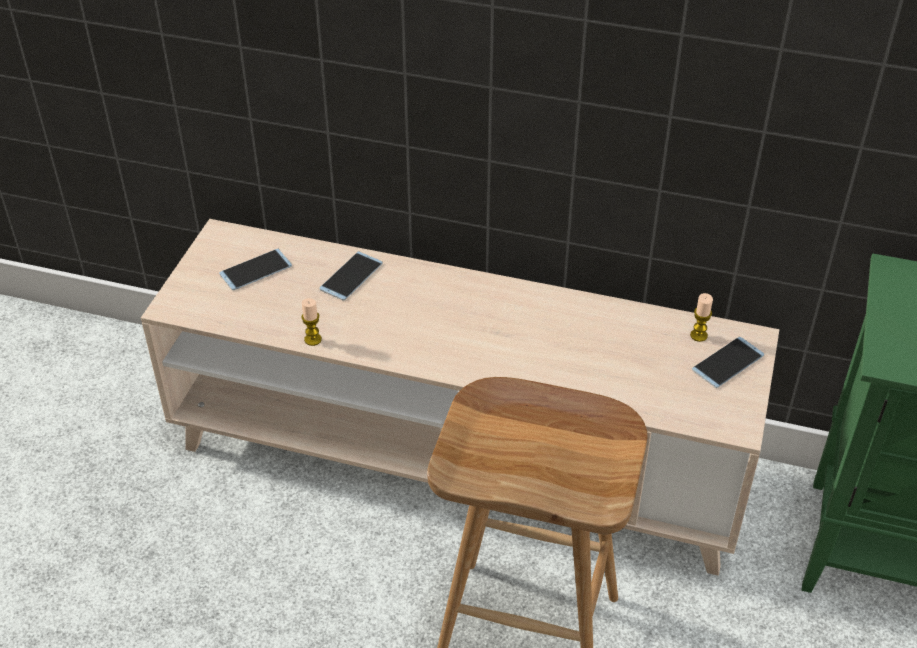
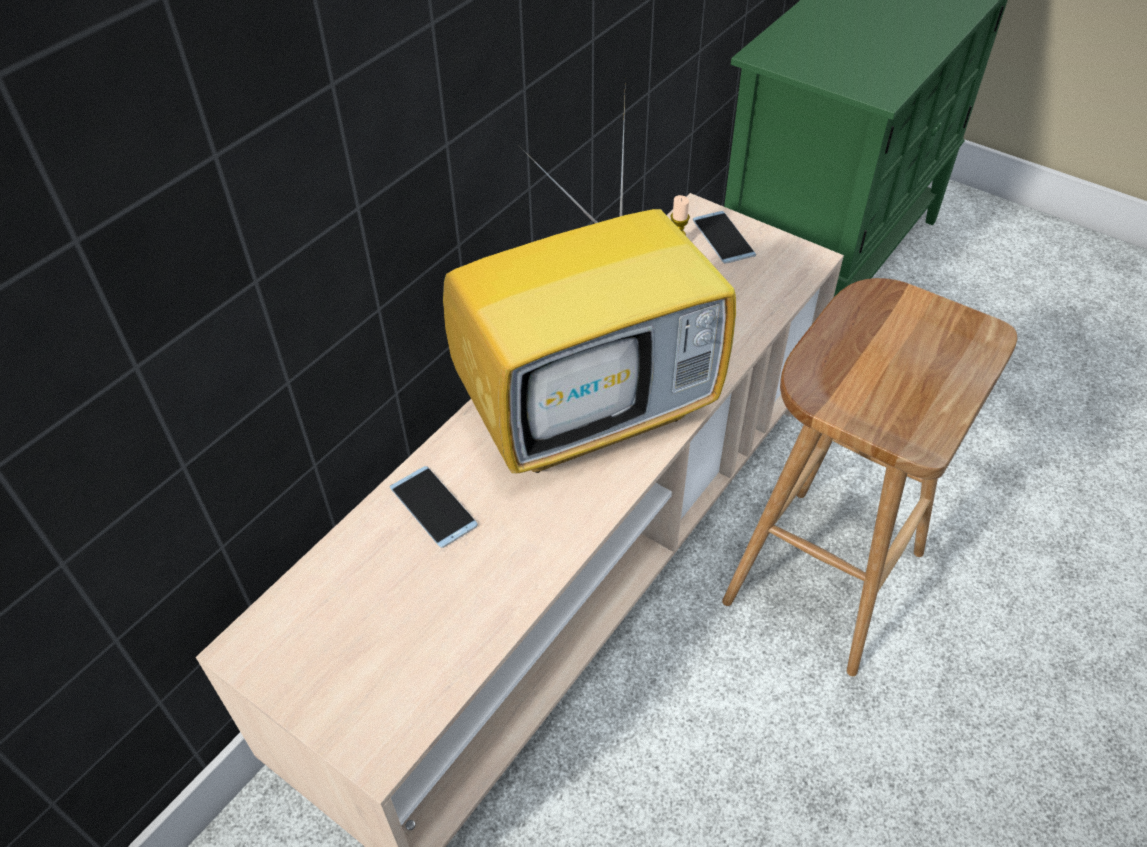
camera: 70 degrees left, 5 degrees up
phone [219,249,292,290] -> none
candle [301,298,322,346] -> none
none -> television [443,98,736,474]

